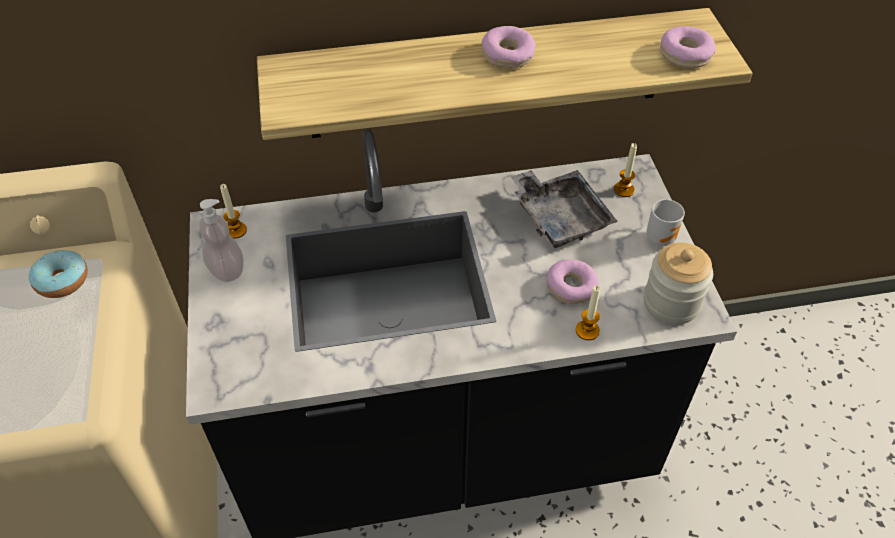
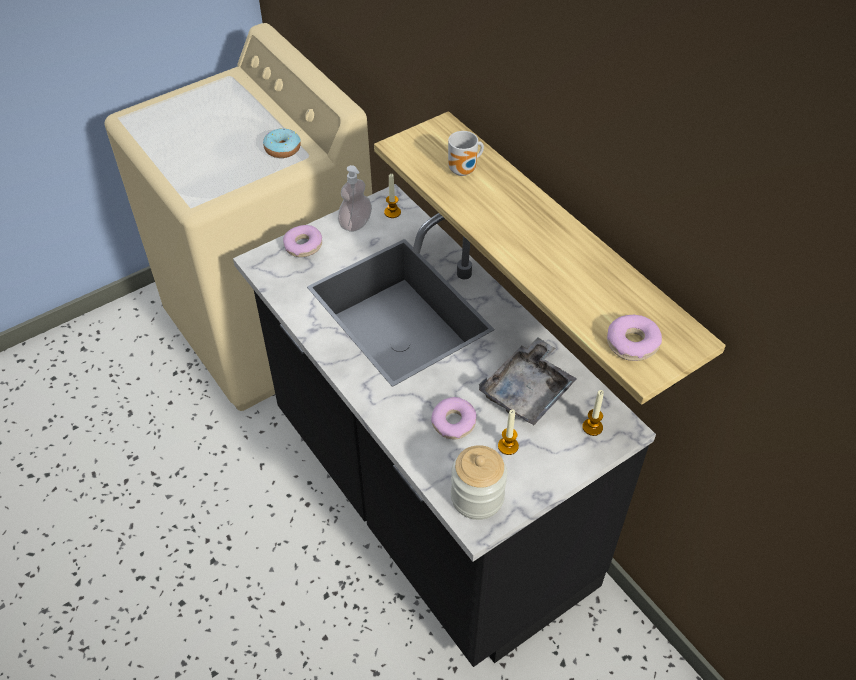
camera: 65 degrees right, 0 degrees up
donut [482,26,536,68] -> donut moved to [283,225,322,257]
candle [576,285,600,340] -> candle moved to [498,409,519,455]
mug [646,199,685,246] -> mug moved to [448,131,484,176]

